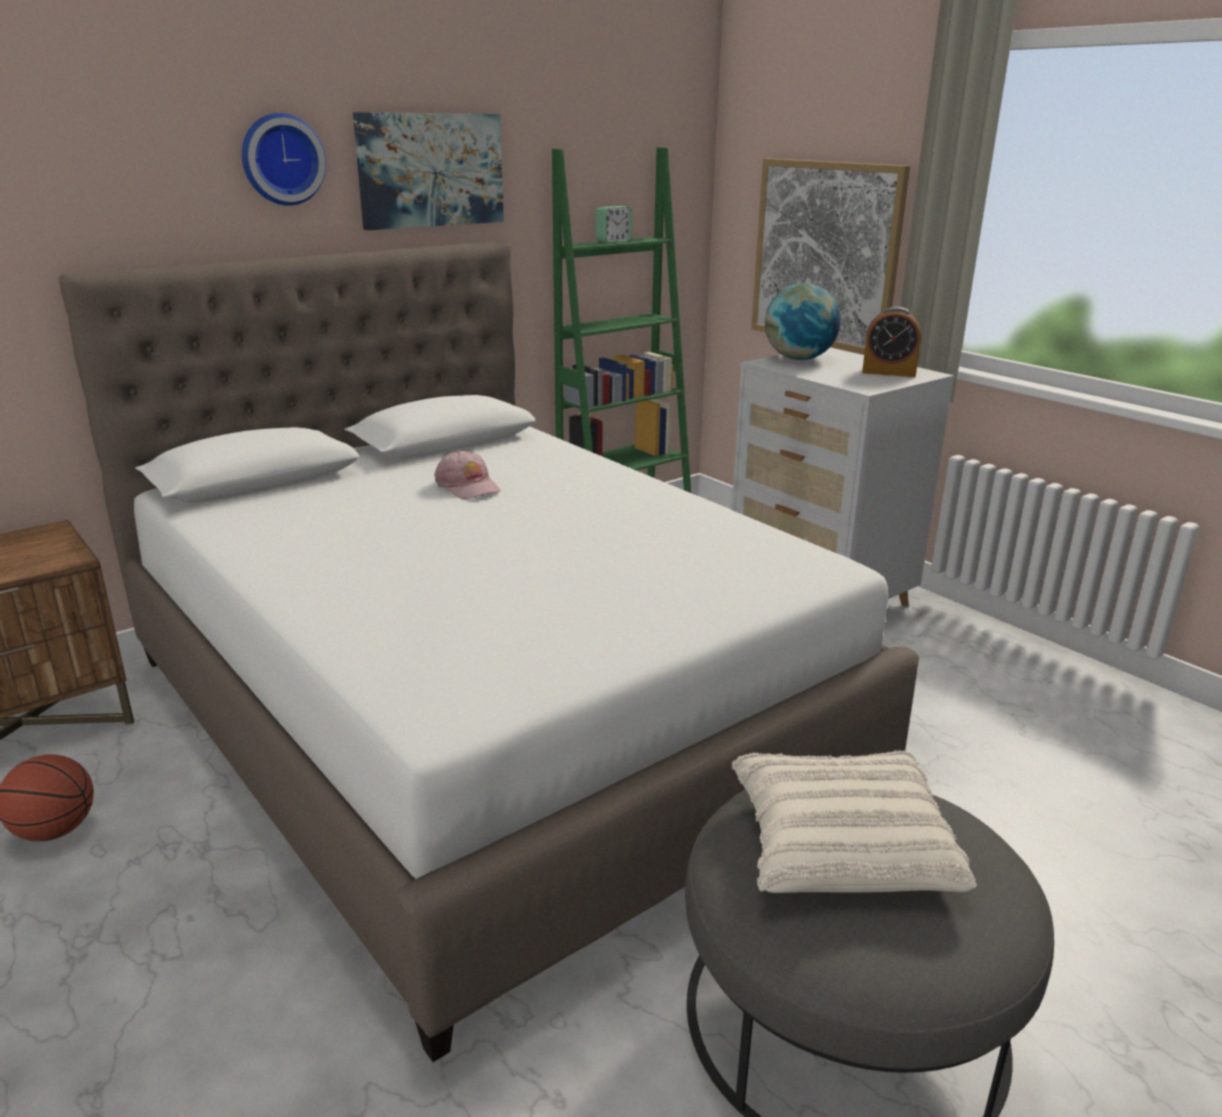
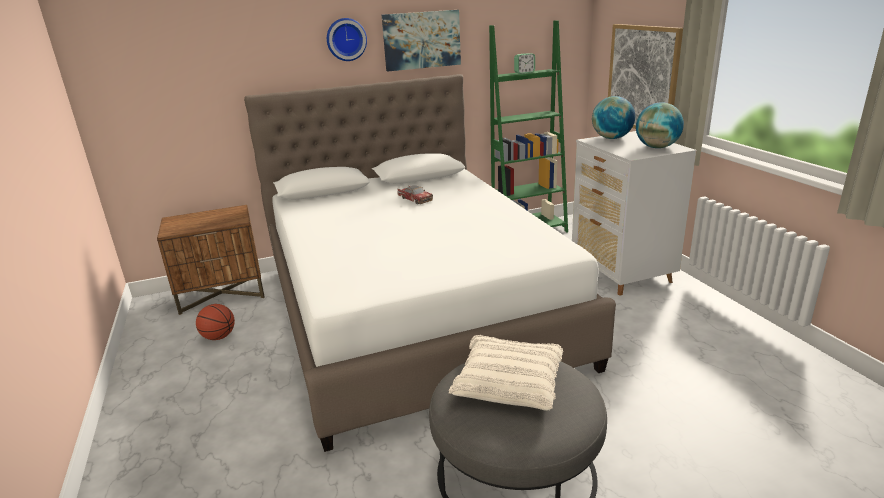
camera: 20 degrees right, 0 degrees up
pink cap [434,450,501,499] -> toy car [397,185,433,204]
alarm clock [862,307,921,377] -> globe [636,102,684,148]

